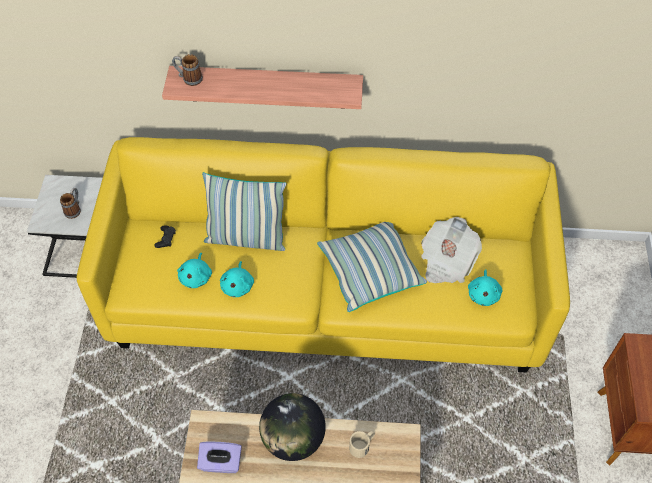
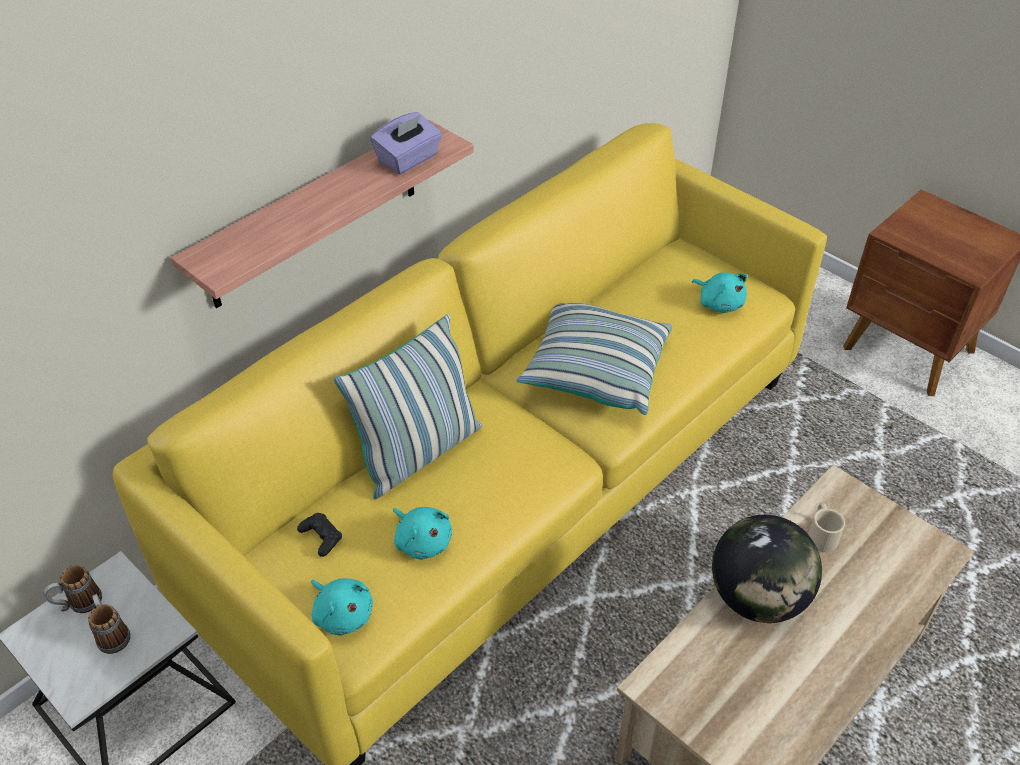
camera: 50 degrees left, 10 degrees down
mug [172,54,203,86] -> mug moved to [43,565,102,613]
purple tissue box [197,442,242,473] -> purple tissue box moved to [370,112,442,174]
turquoise plush toy [220,261,254,297] -> turquoise plush toy moved to [311,578,373,636]
newspaper [421,217,482,283] -> none

